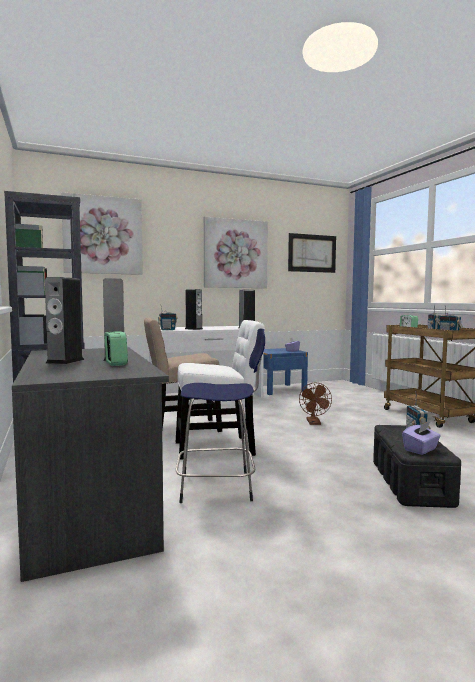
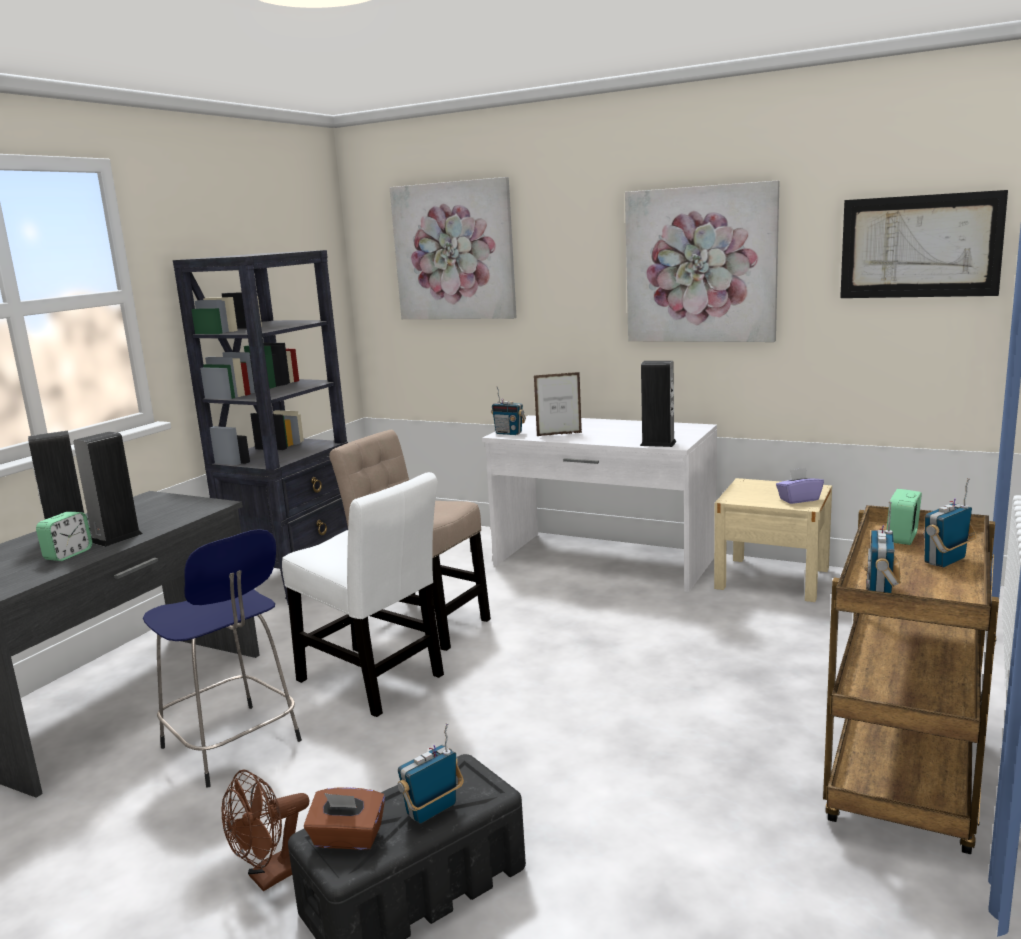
camera: 50 degrees right, 10 degrees up
speaker [185,289,203,330] -> picture frame [534,372,582,436]
blue nightstand [263,348,308,395] -> beige nightstand [714,478,832,602]
brown fan [299,382,332,425] -> brown fan moved to [221,770,309,891]
purple tissue box [402,422,441,455] -> brown tissue box [304,787,385,850]

